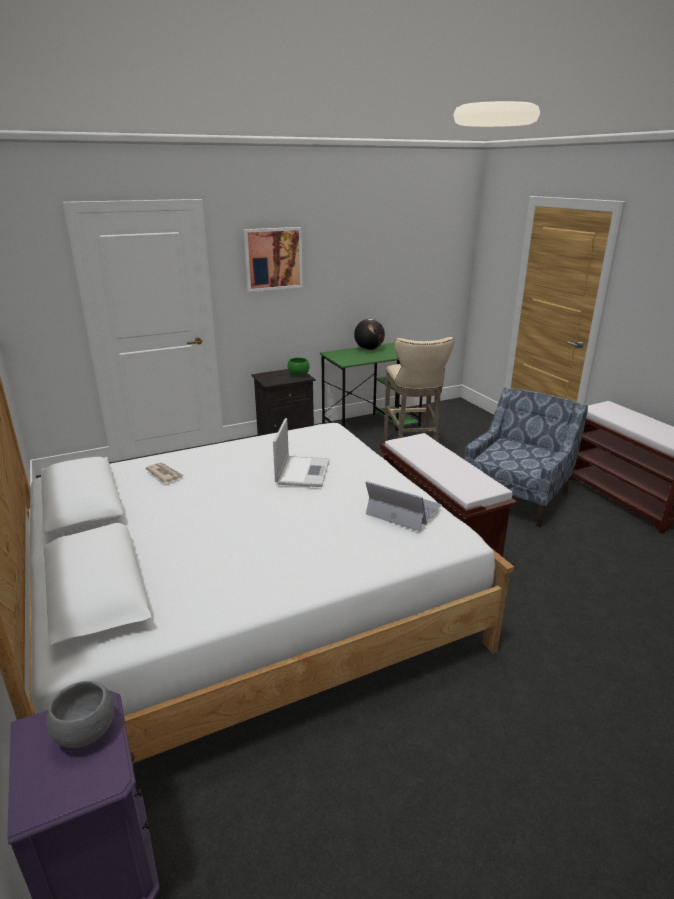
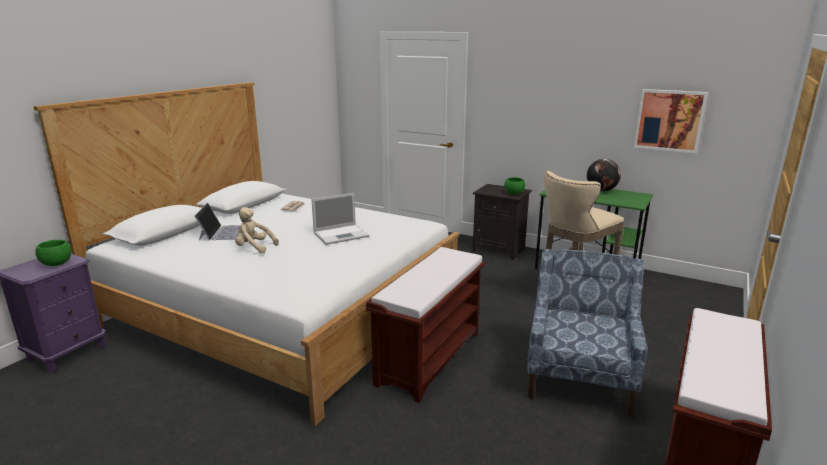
camera: 55 degrees right, 5 degrees down
grey bowl [46,681,114,748] -> green bowl [35,240,72,266]
picture [244,227,303,292] -> picture moved to [634,89,708,154]
laptop [365,481,442,531] -> laptop moved to [194,203,240,240]
blue armchair [465,388,588,528] -> blue armchair turned 75 degrees counterclockwise [527,249,648,417]
none -> beige plush toy [235,207,279,254]

